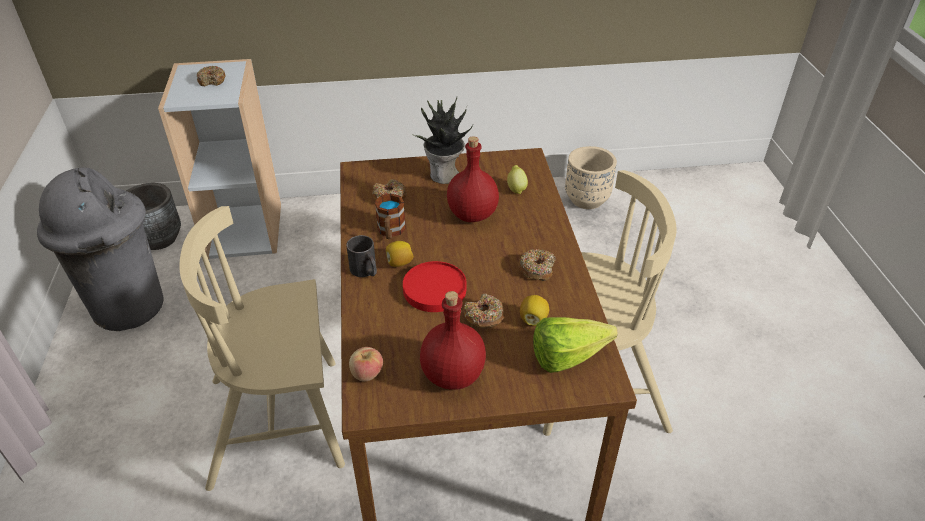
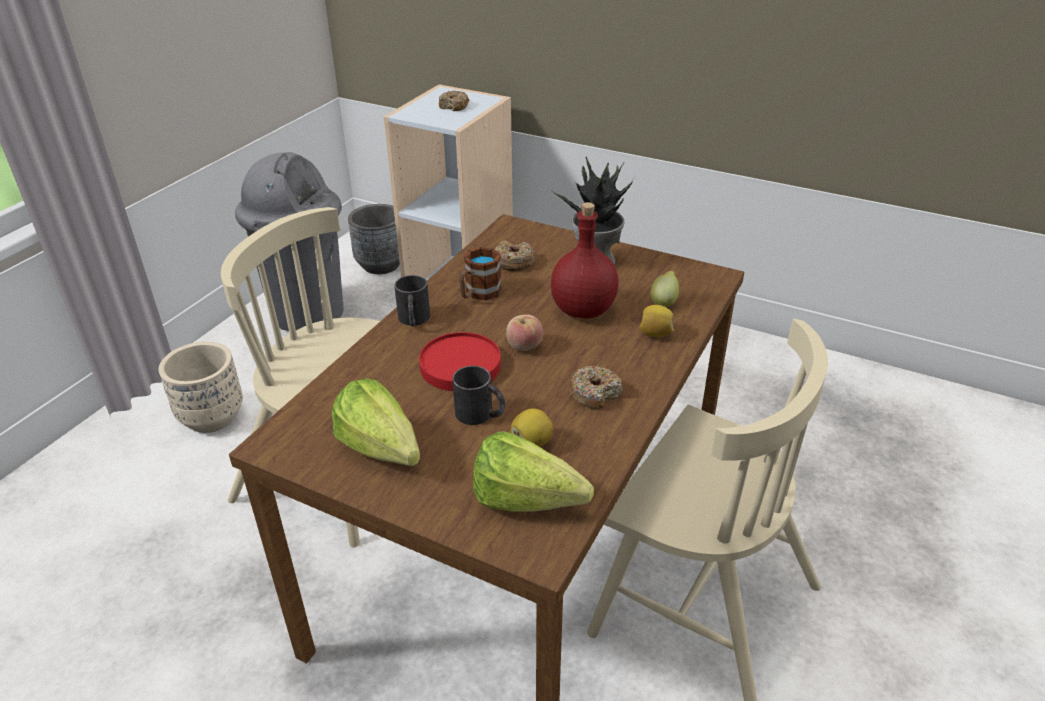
camera: 35 degrees right, 5 degrees down
apple [349,347,383,381] -> apple moved to [506,315,543,351]
lemon [386,241,414,267] -> lemon moved to [640,305,674,337]
red bottle [420,291,486,390] -> lettuce [331,378,420,466]
donut [463,294,505,329] -> black mug [452,366,505,425]
beige planter [565,146,617,209] -> beige planter moved to [159,342,243,433]

